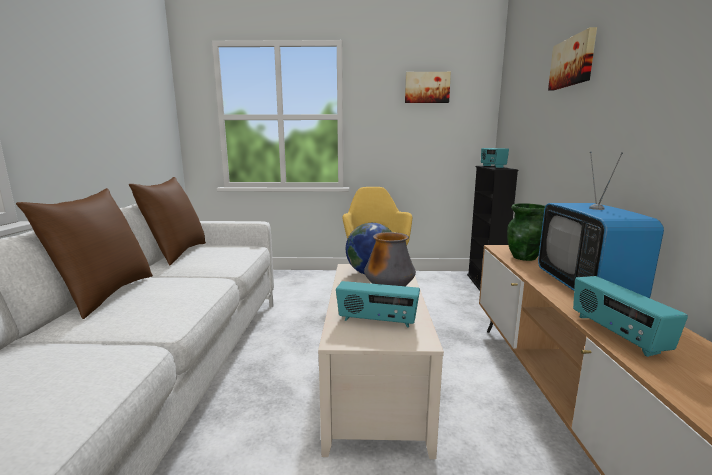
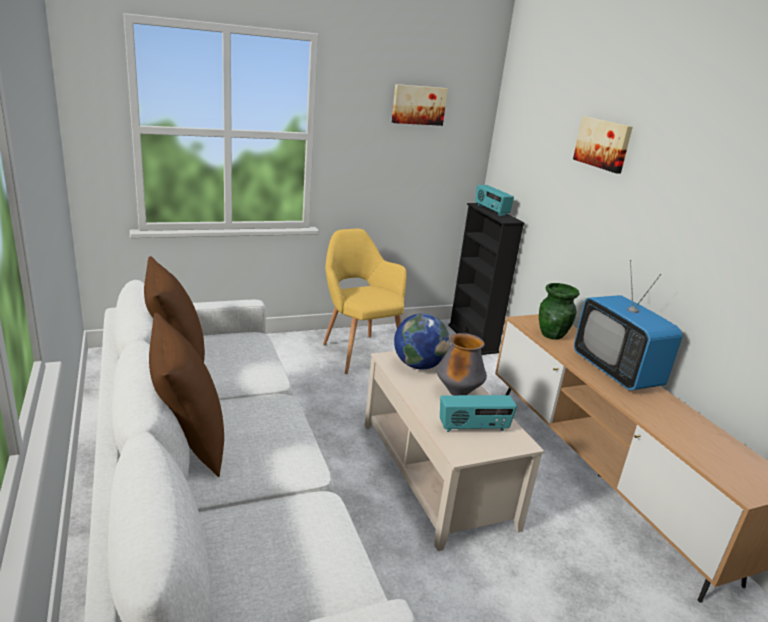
camera: 25 degrees left, 10 degrees up
radio [573,276,688,357] -> none

